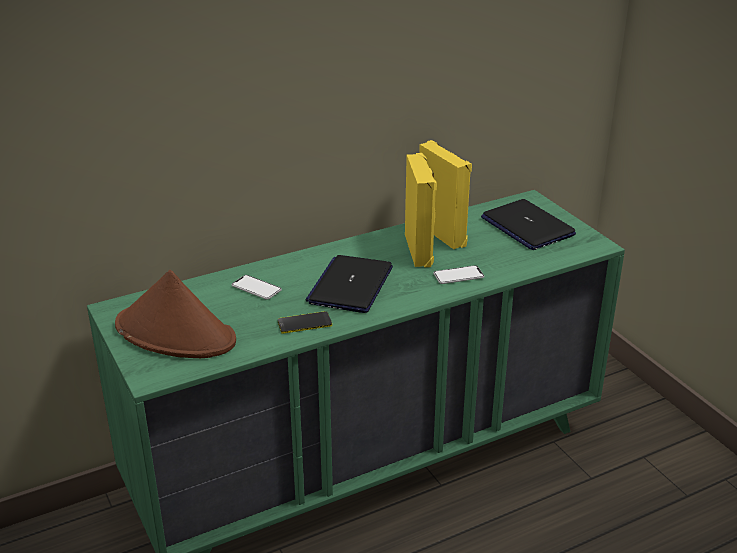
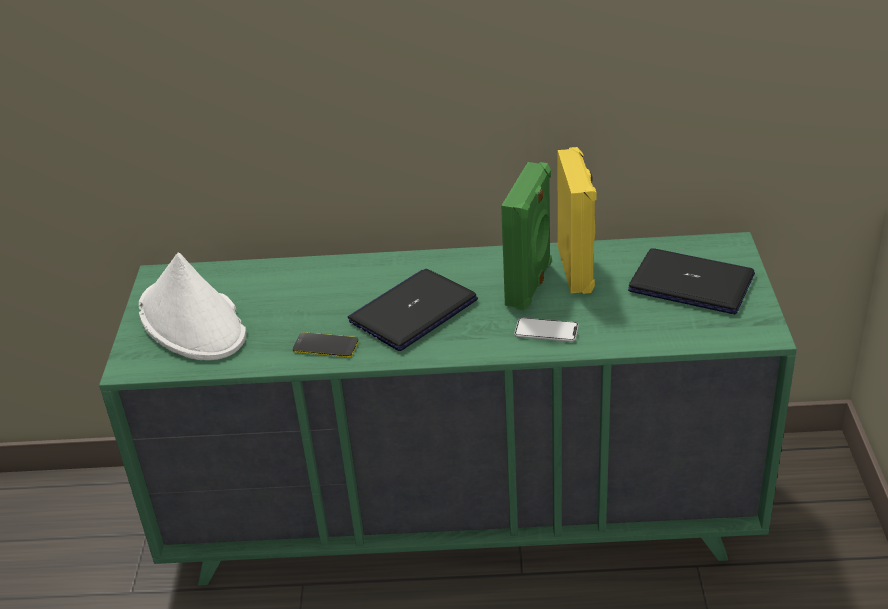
camera: 30 degrees right, 5 degrees up
brown hat [115,270,236,358] -> white hat [139,252,246,360]
phone [232,275,282,300] -> none
yellow speaker [405,153,437,267] -> green speaker [501,162,551,310]
laptop [481,199,576,250] -> laptop turned 120 degrees clockwise [628,248,755,314]

